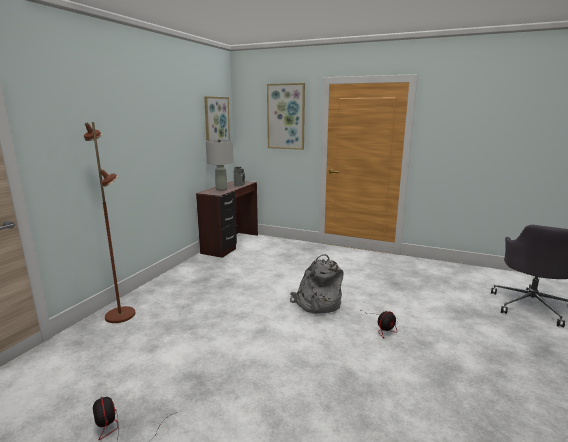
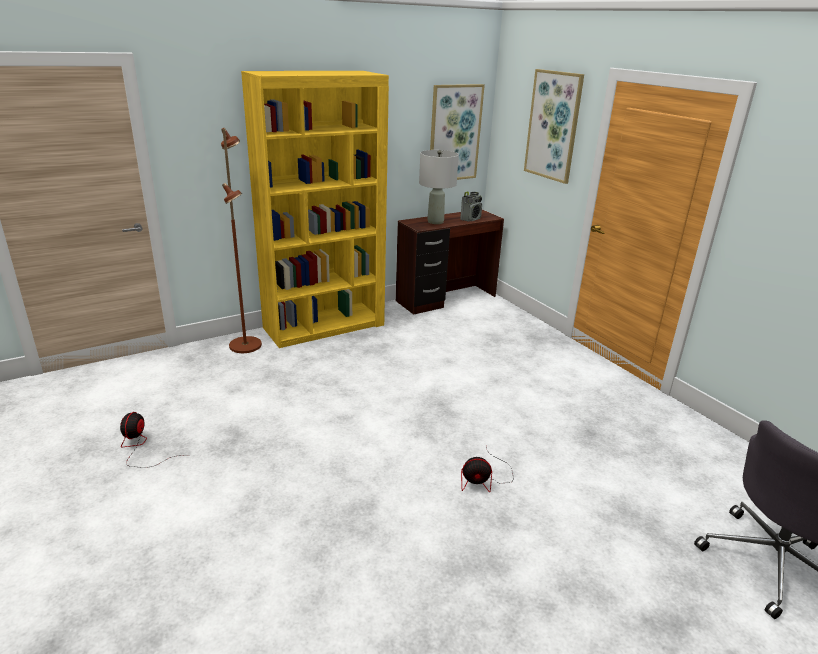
camera: 35 degrees right, 10 degrees up
grey backpack [290,254,344,314] -> none
none -> yellow bookcase [241,71,389,348]

